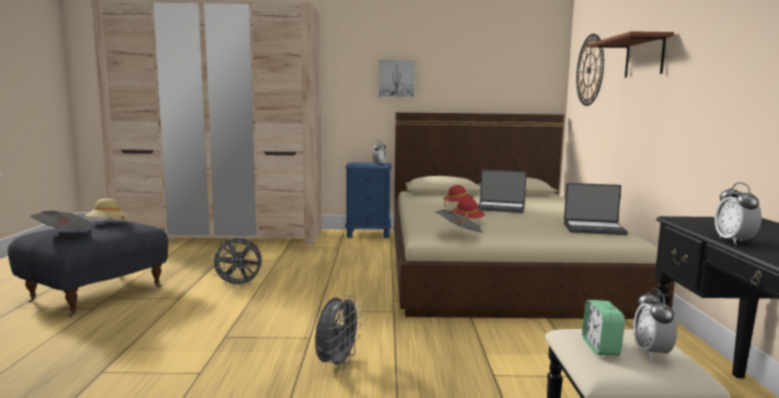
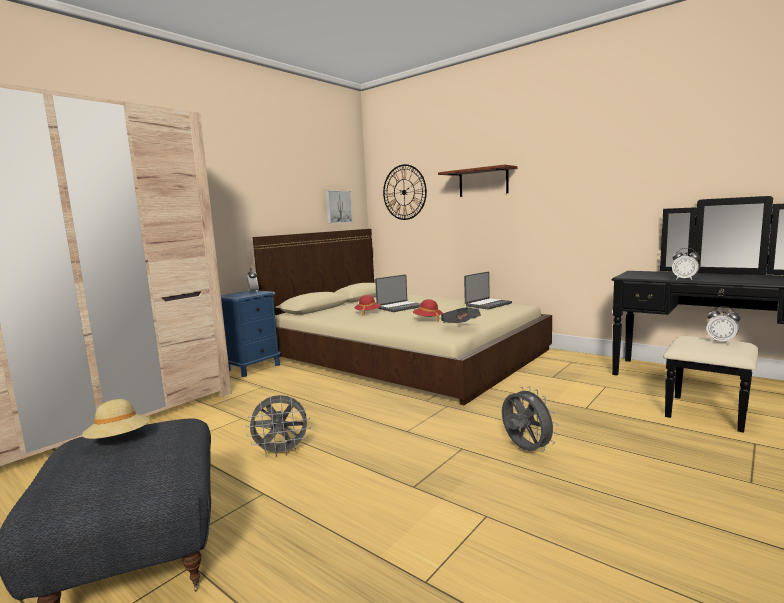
camera: 50 degrees left, 0 degrees up
newspaper [30,211,91,230] -> none
grey fan [210,237,263,288] -> grey fan turned 45 degrees clockwise [245,395,311,457]
picture [378,60,416,98] -> picture moved to [326,190,353,224]
alarm clock [582,300,625,356] -> none

